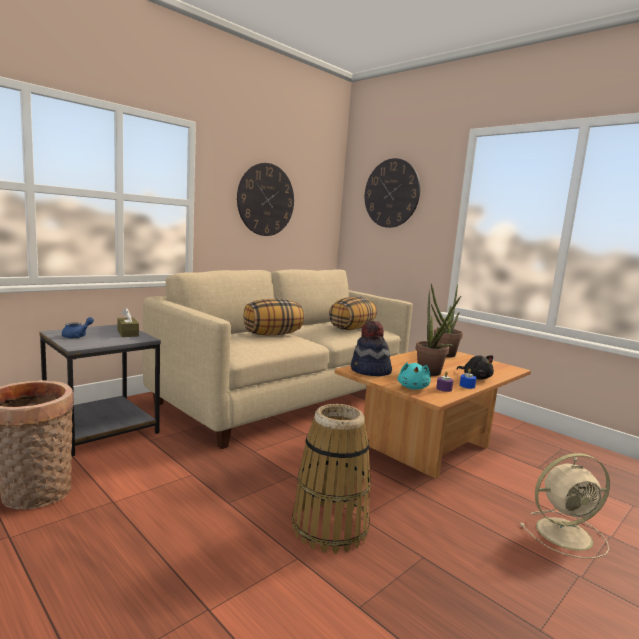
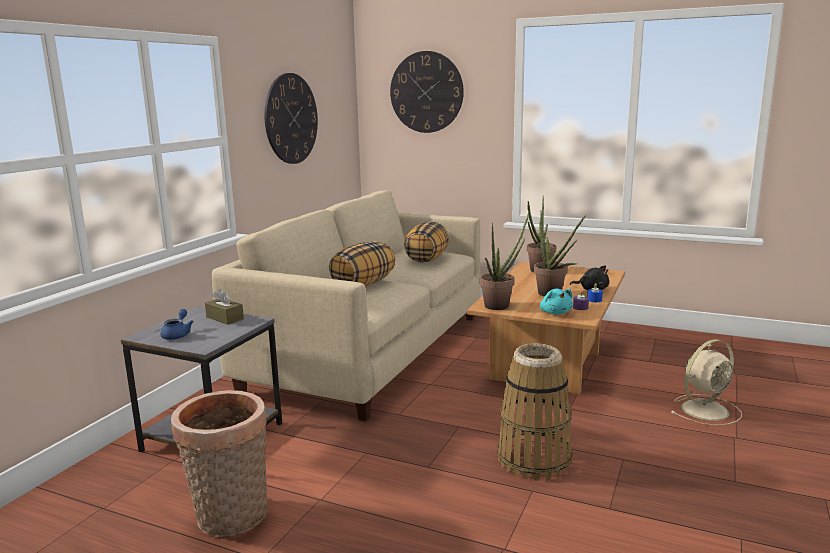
camera: 20 degrees left, 5 degrees up
hat [351,321,392,376] -> potted plant [480,212,529,310]

